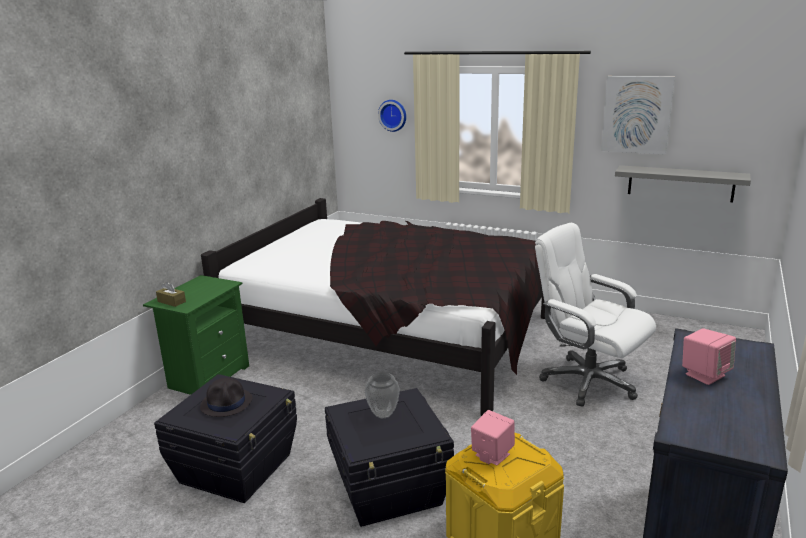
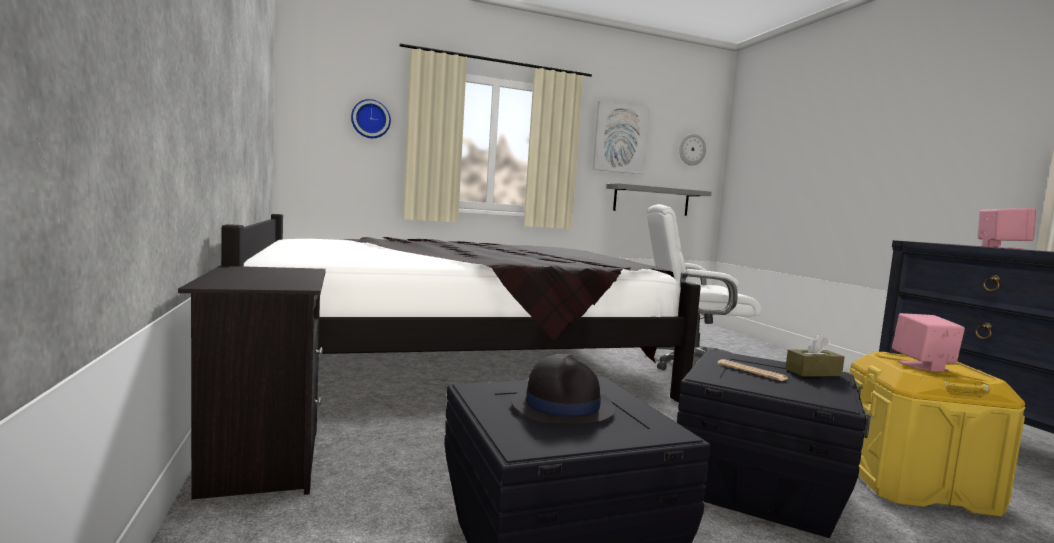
camera: 45 degrees left, 15 degrees down
green nightstand [143,275,249,395] -> black nightstand [178,266,326,499]
brown tissue box [156,282,186,307] -> brown tissue box moved to [785,334,845,376]
vase [365,372,400,418] -> newspaper [717,359,788,381]
none -> wall clock [679,134,706,166]

